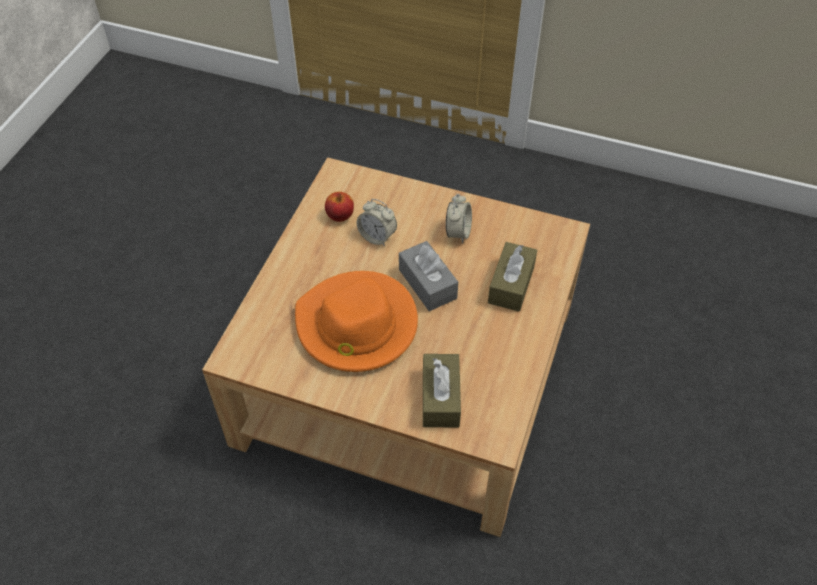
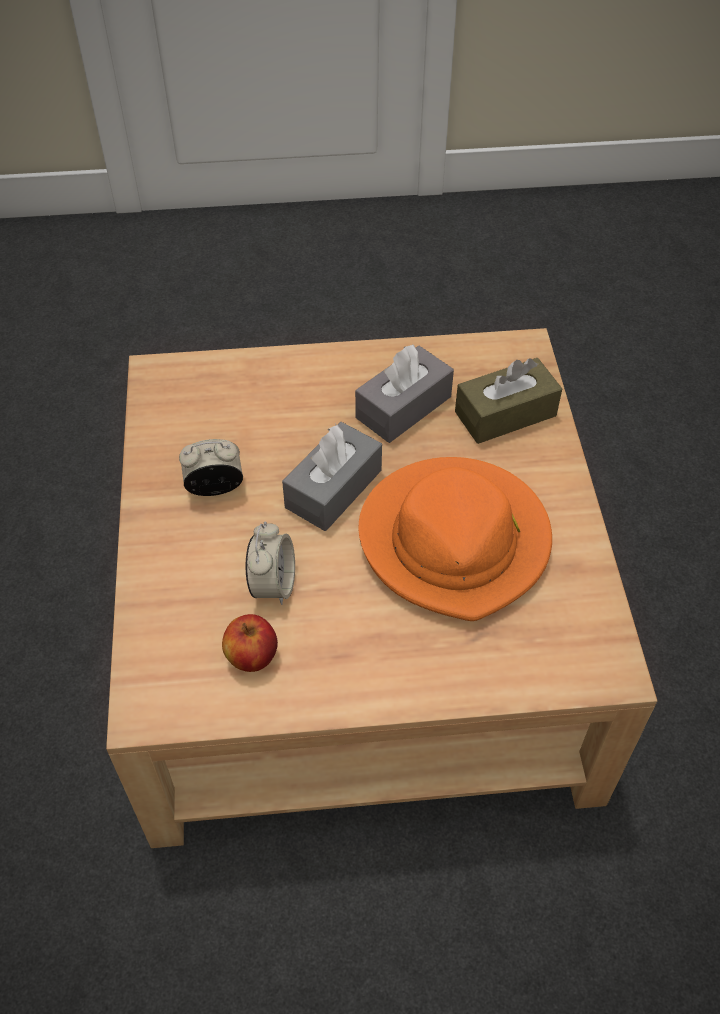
camera: 115 degrees left, 0 degrees up
brown tissue box [488,242,537,311] -> none
none -> grey tissue box [355,344,454,443]

